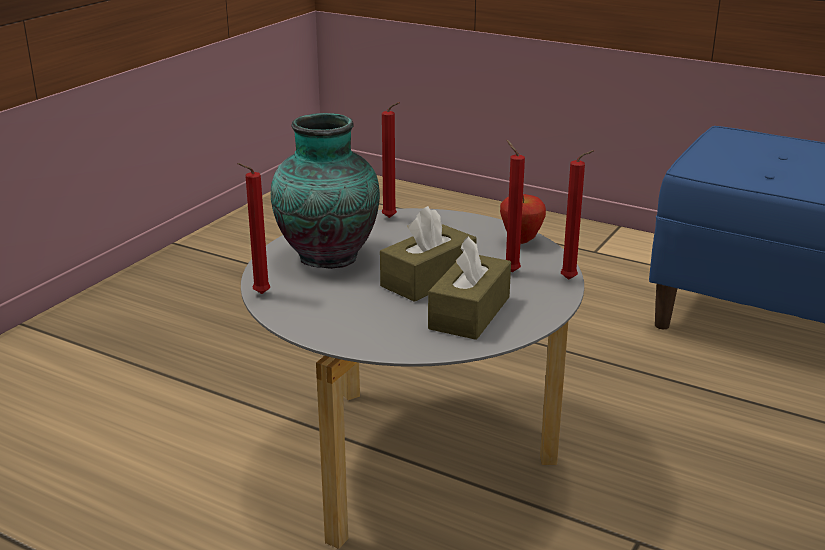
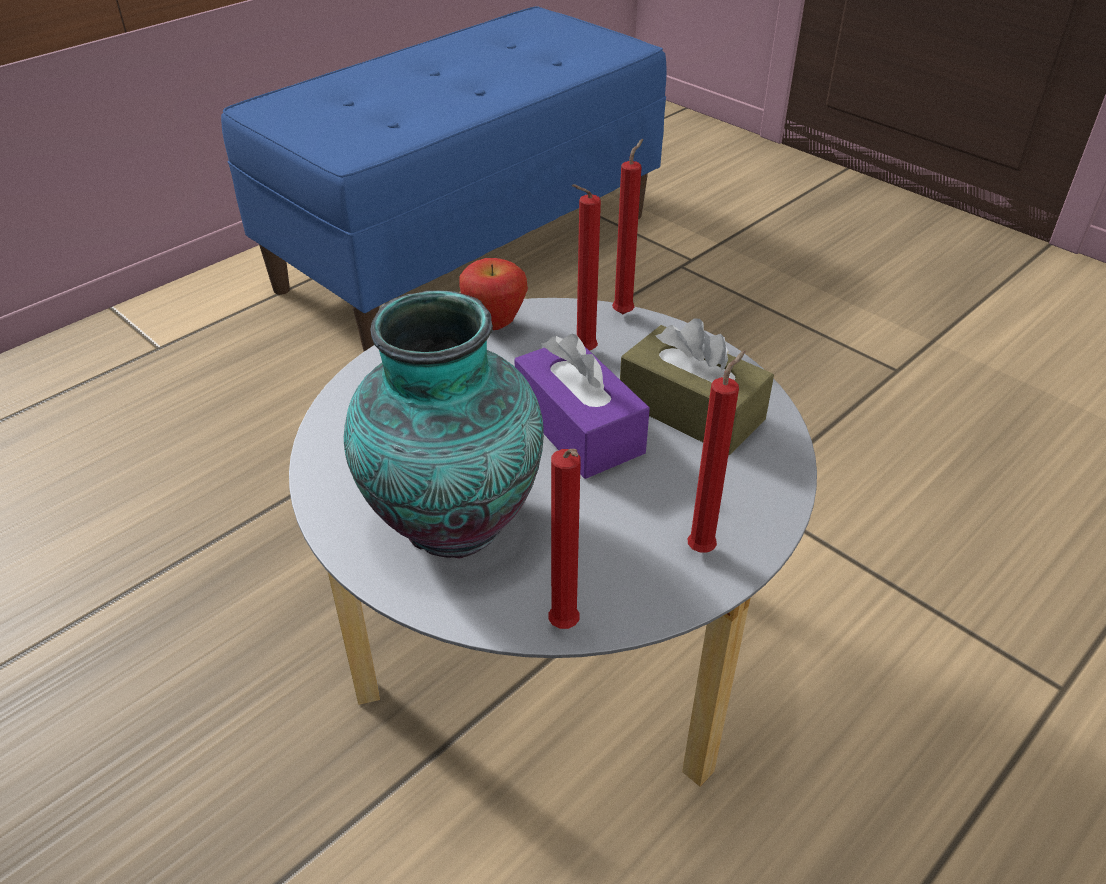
camera: 75 degrees left, 15 degrees up
brown tissue box [380,206,476,302] -> purple tissue box [514,334,650,479]
red candle [382,102,400,218] -> red candle moved to [687,350,746,553]

